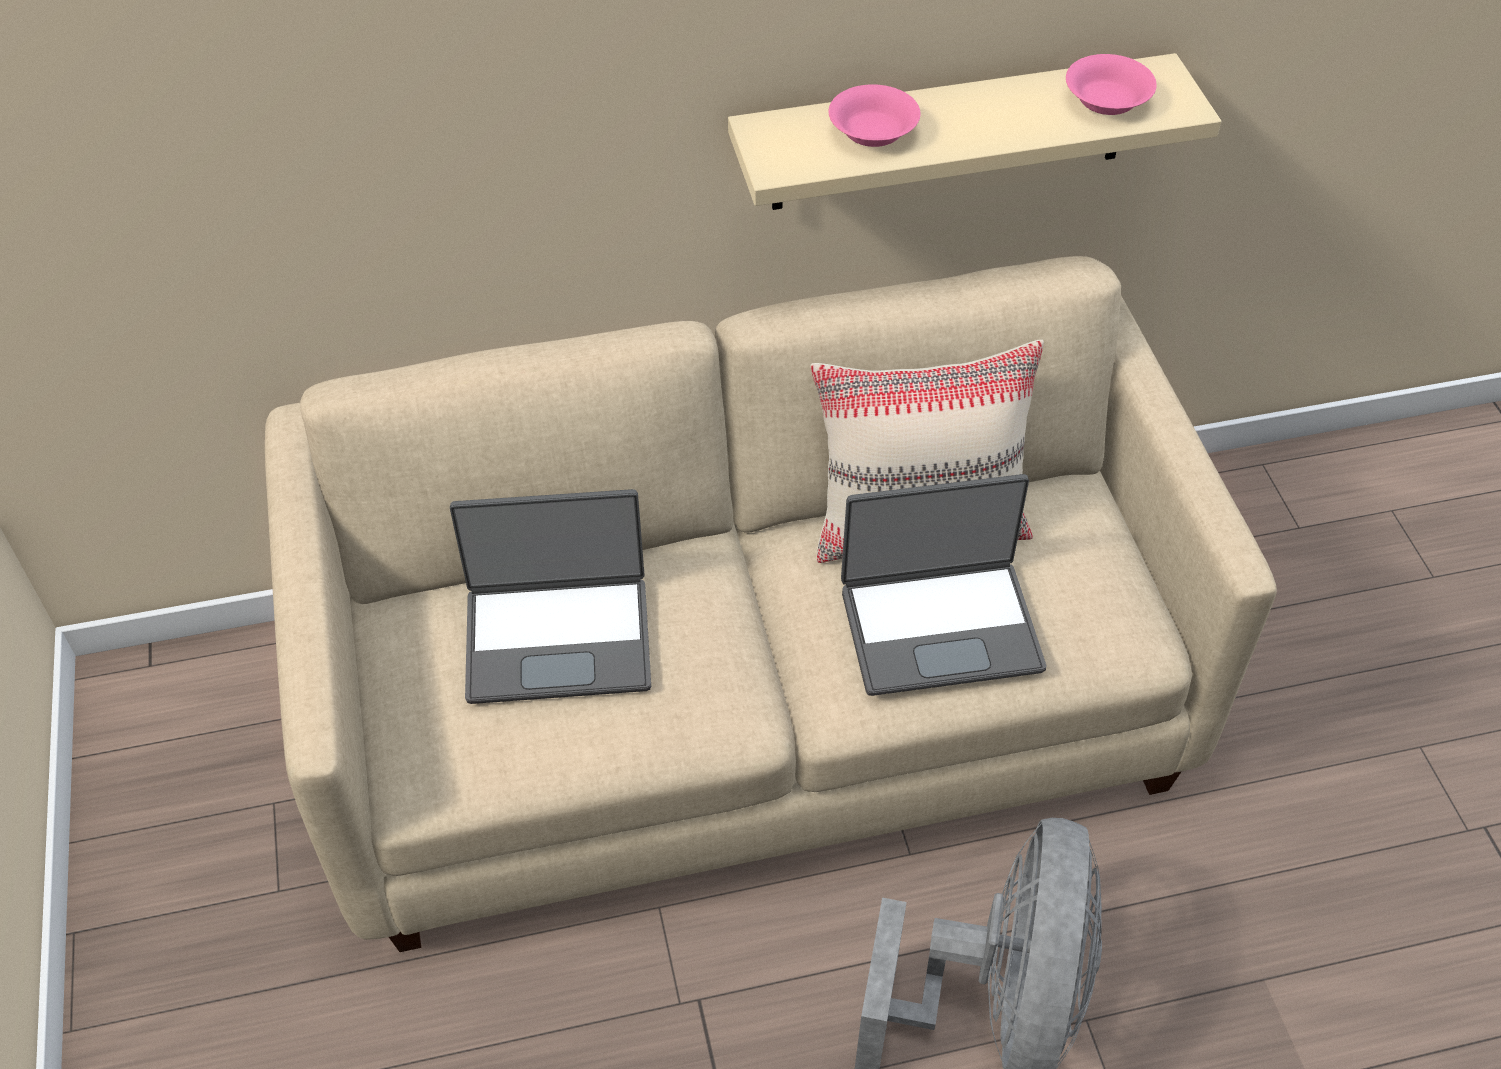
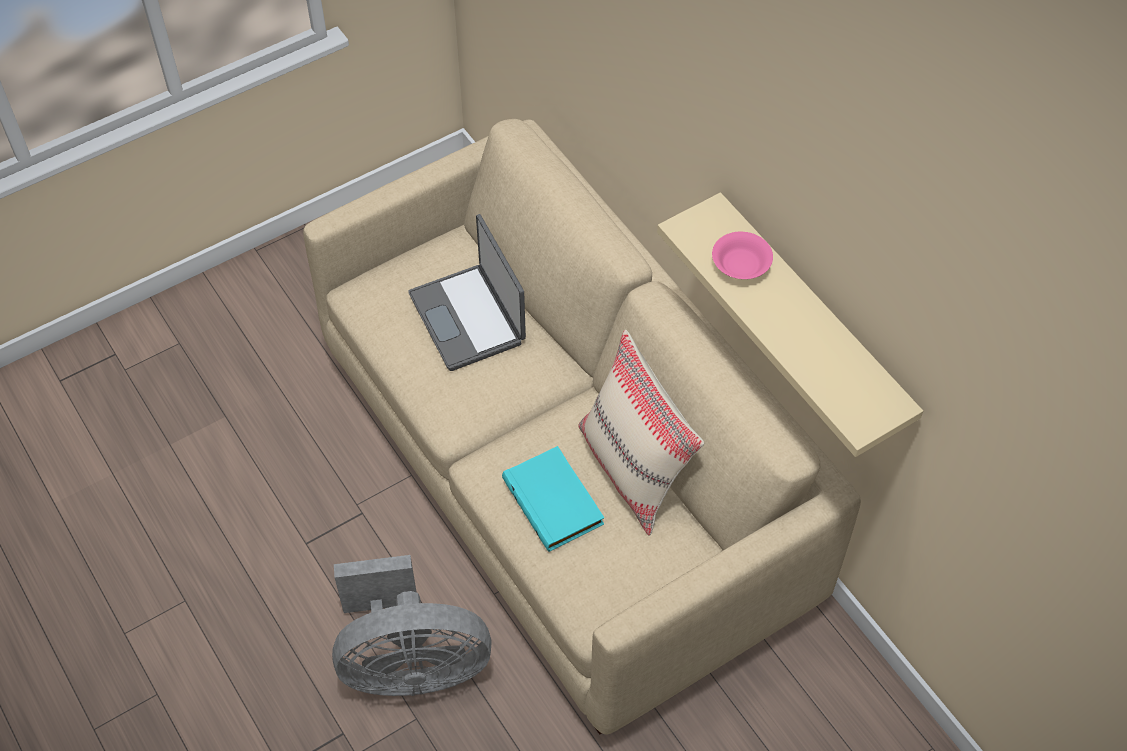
camera: 70 degrees right, 5 degrees up
laptop [841,474,1047,696] -> turquoise book [502,446,604,552]
pink bowl [1066,54,1157,115] -> none

